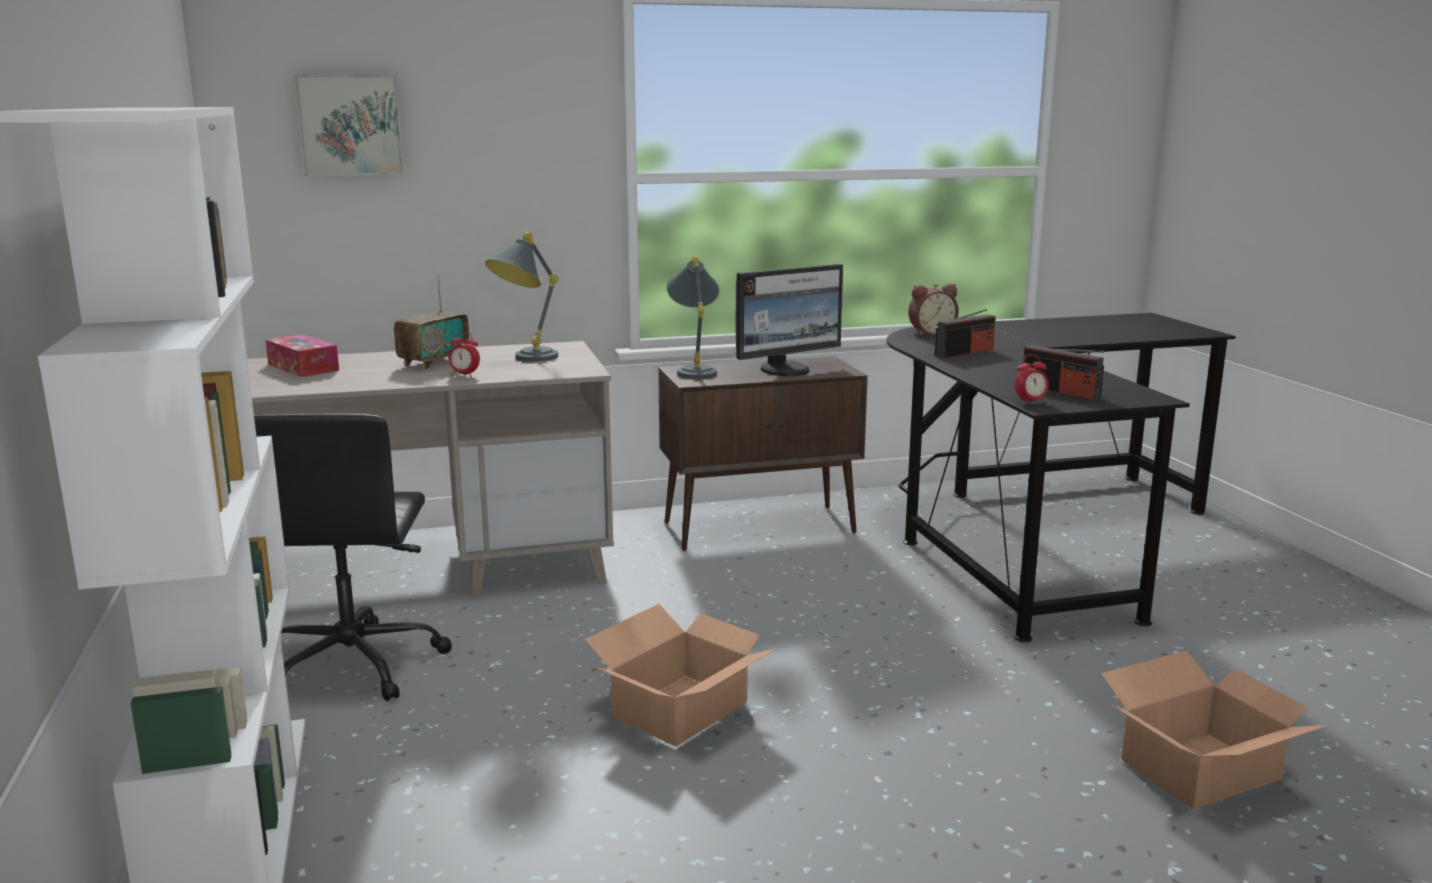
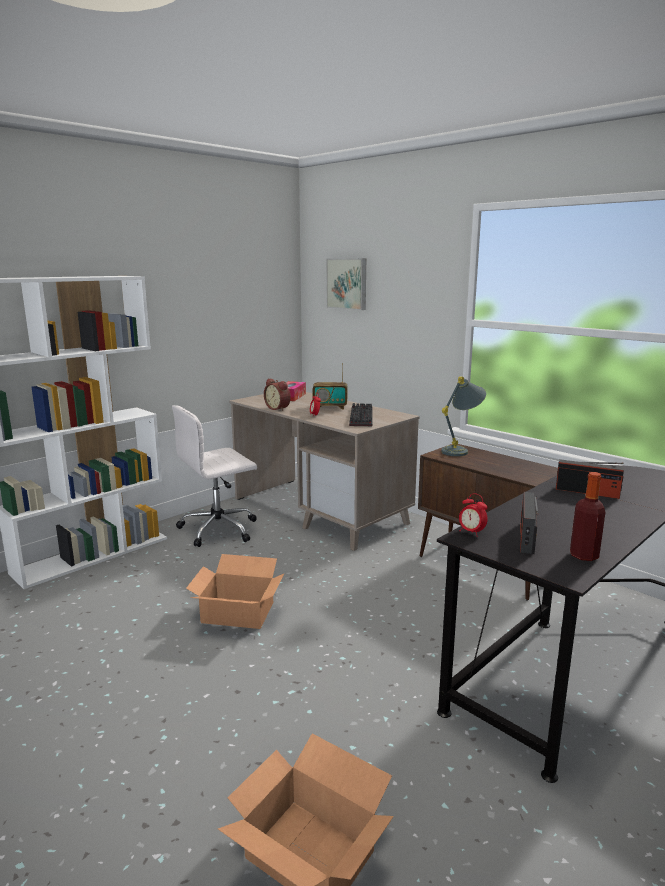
camera: 60 degrees right, 0 degrees up
black office chair [254,414,452,701] -> white office chair [172,405,257,547]
grey table lamp [485,232,559,362] -> keyboard [349,403,373,426]
monitor [736,264,843,376] -> none
alarm clock [908,284,959,336] -> alarm clock moved to [264,378,291,411]
none -> bottle [570,472,606,561]

